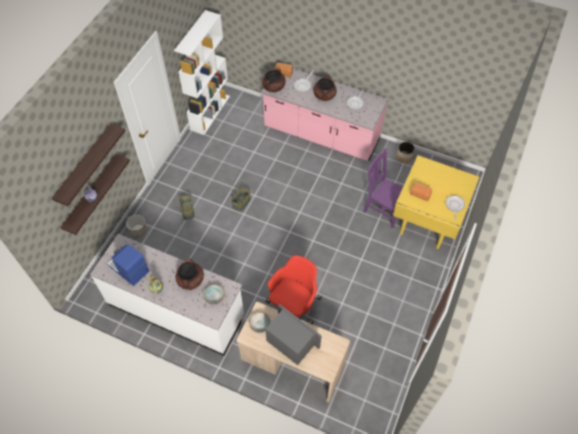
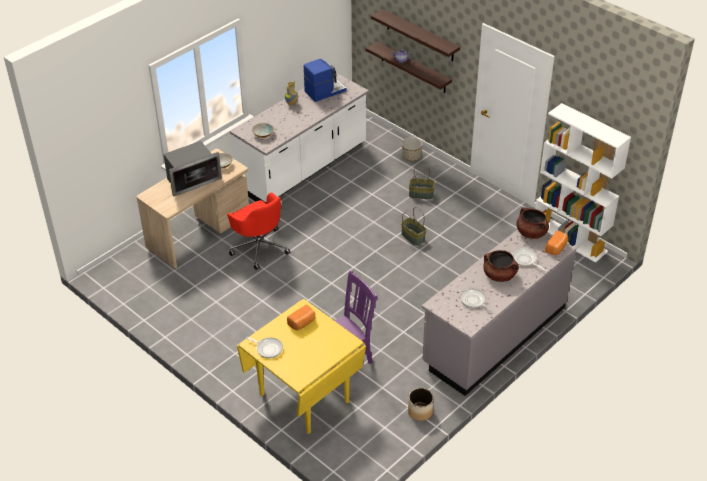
camera: 110 degrees right, 15 degrees down
brown cooking pot [176,258,204,290] -> none
pink counter [261,68,388,161] -> grey counter [422,229,576,396]

